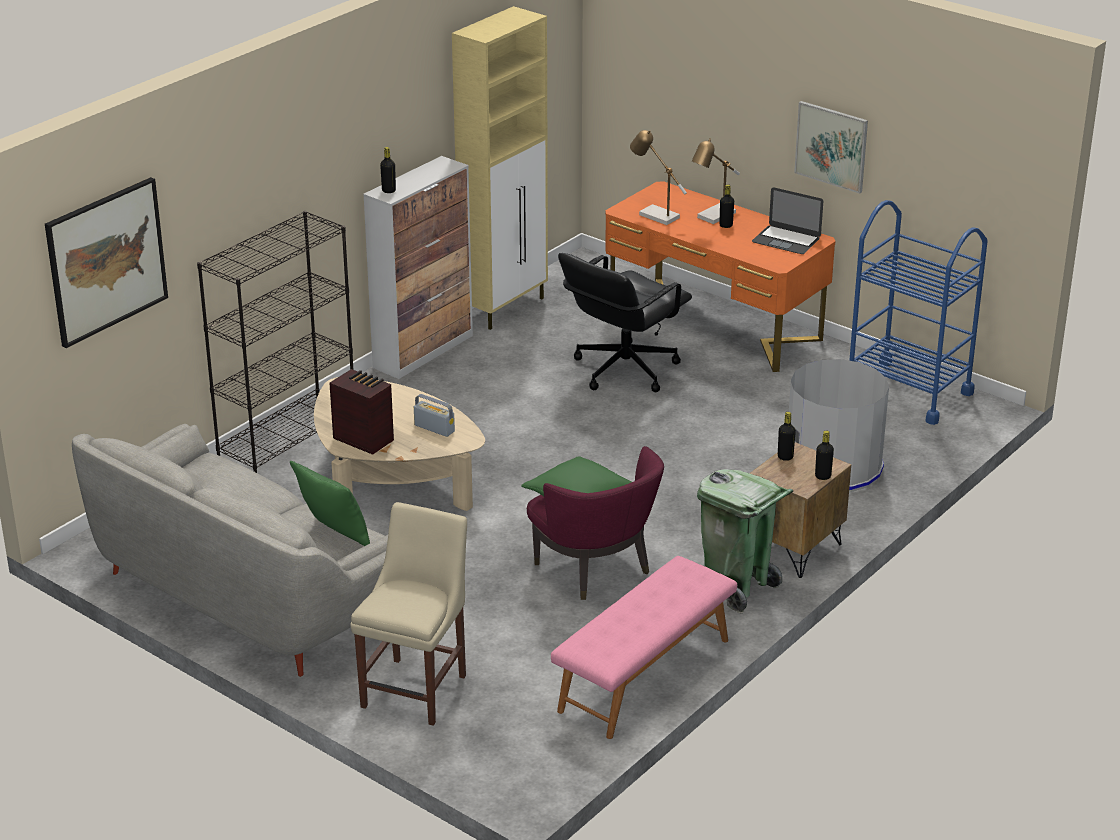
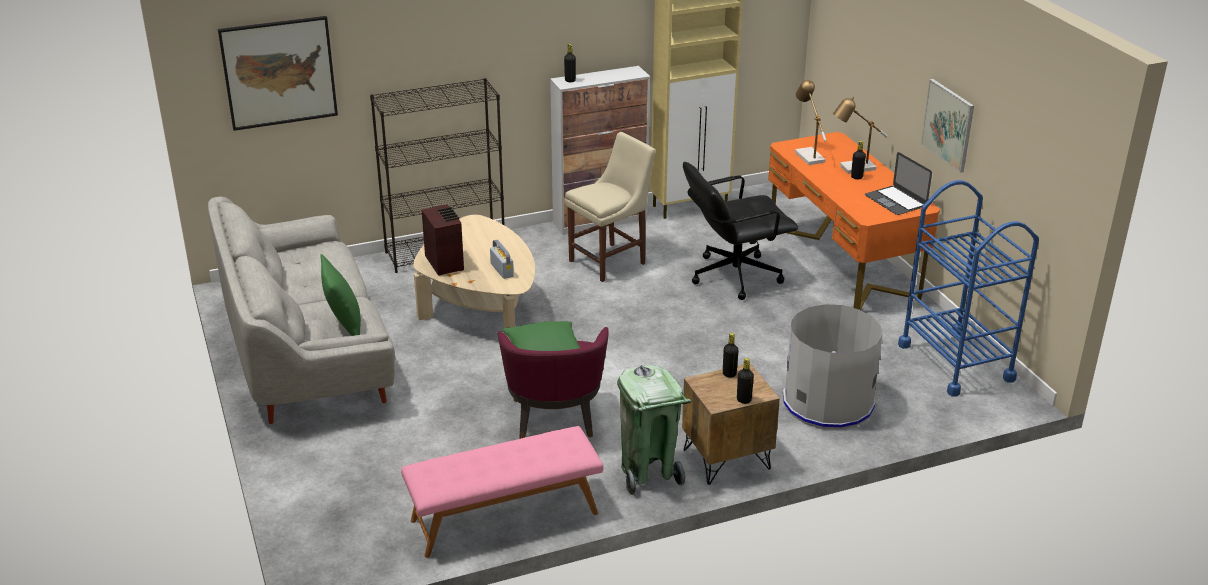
camera: 30 degrees right, 0 degrees up
beige chair [350,502,467,726] -> beige chair moved to [565,132,656,282]

